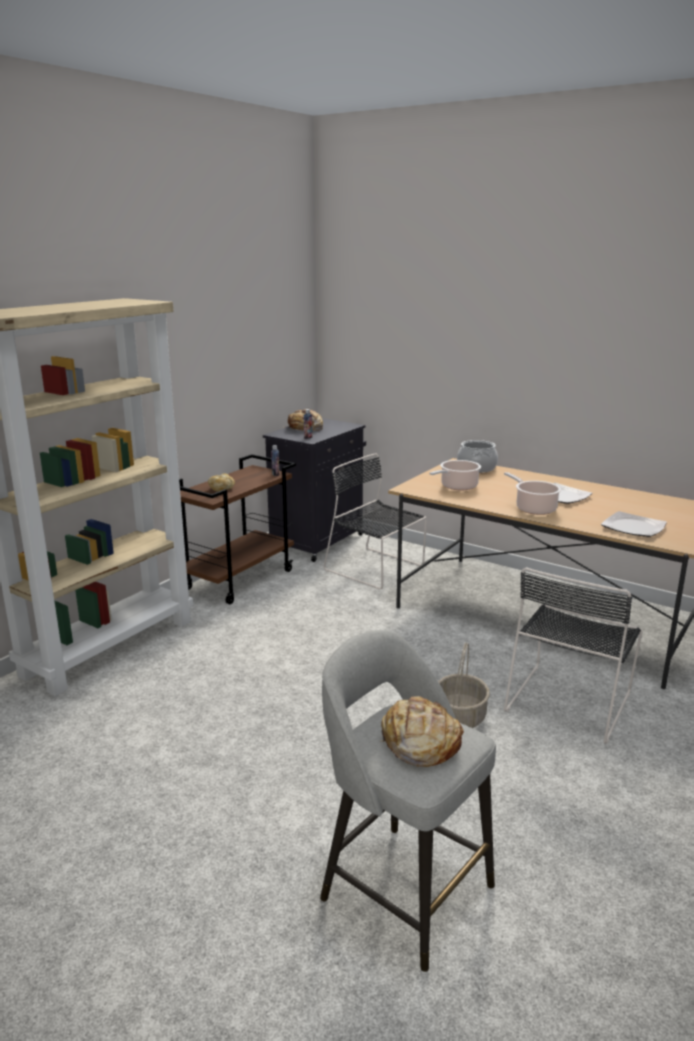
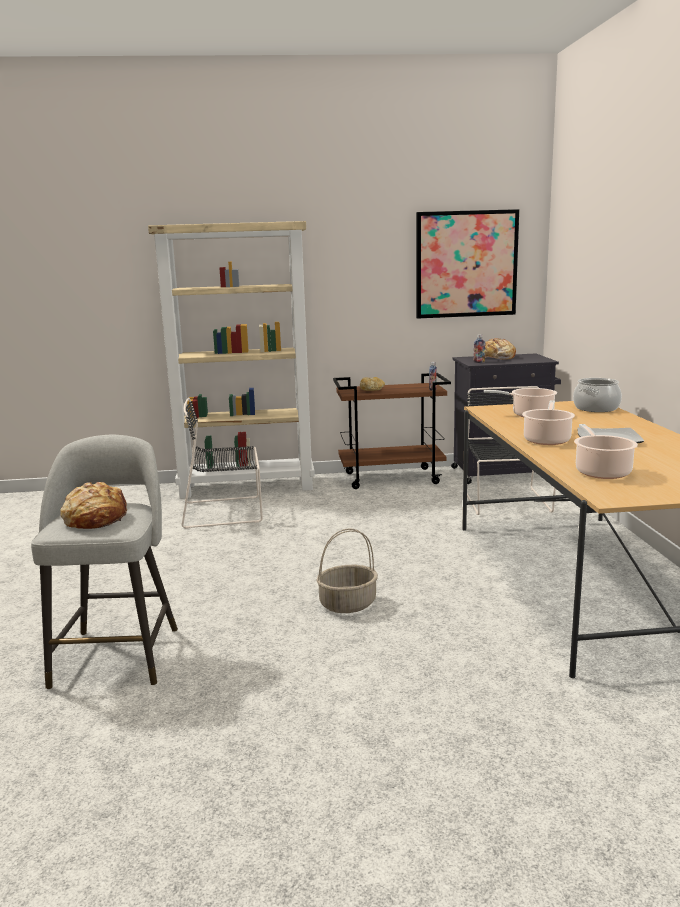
camera: 50 degrees right, 5 degrees down
black chair [504,567,643,744] -> black chair moved to [182,398,263,529]
plate [601,511,667,537] -> cooking pot [574,424,638,479]
none -> picture [416,209,519,319]

